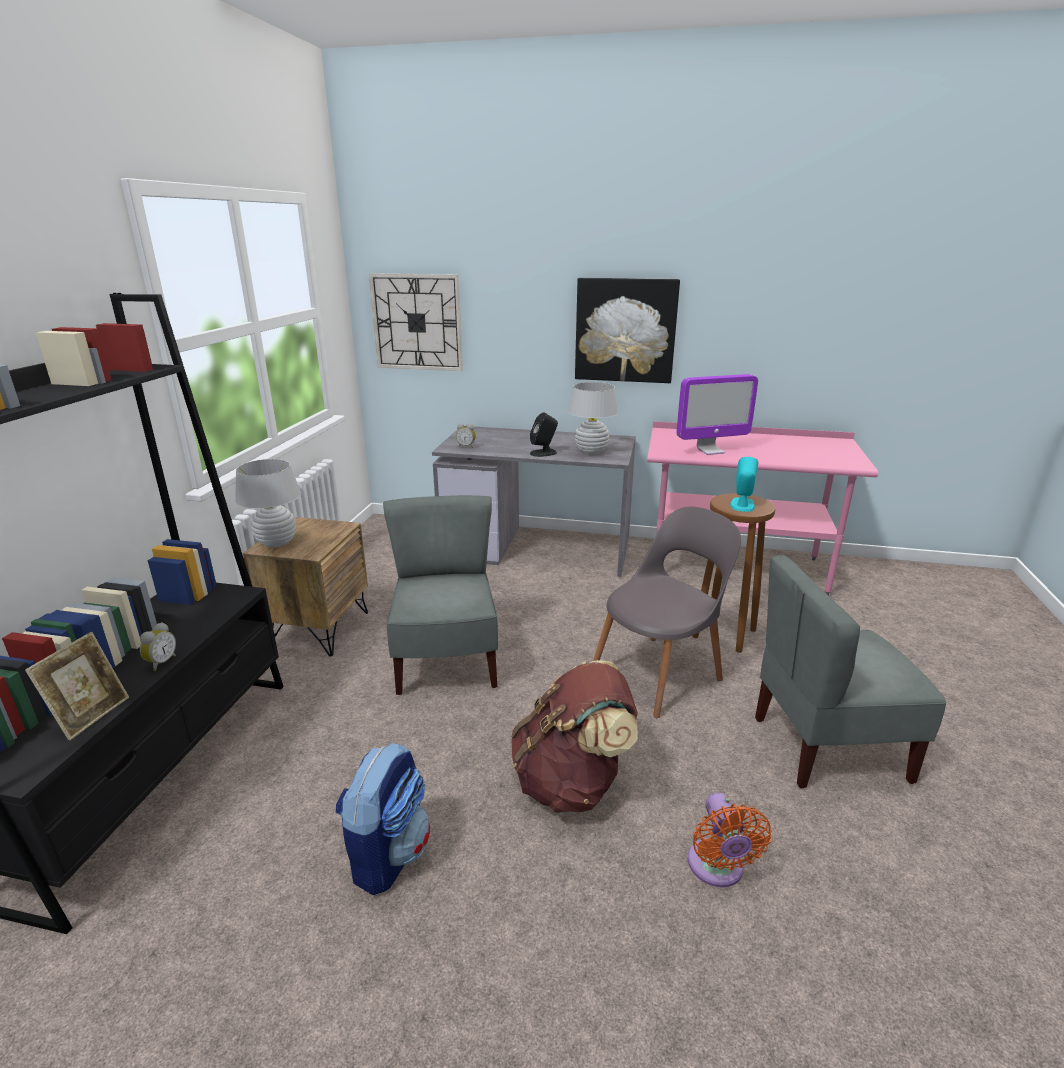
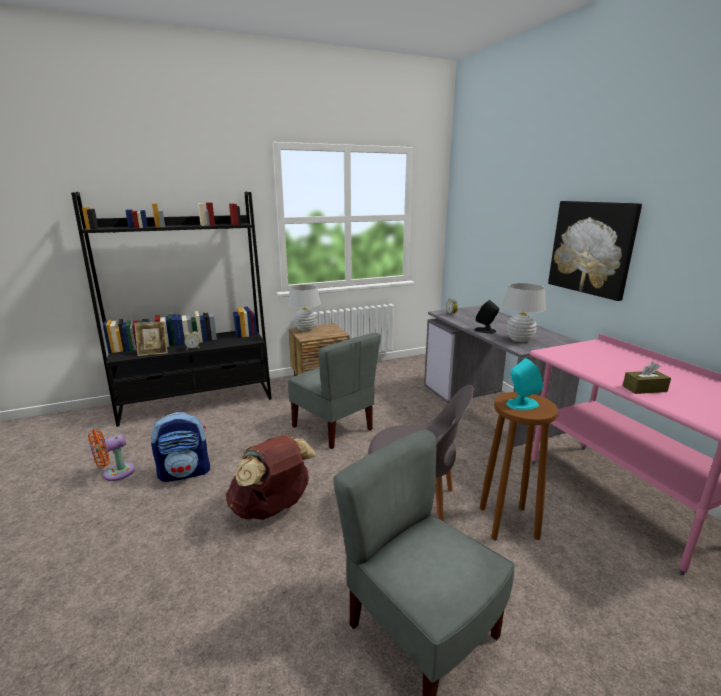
camera: 55 degrees right, 5 degrees down
wall clock [369,273,463,371] -> none
grey chair [383,495,498,695] -> grey chair turned 90 degrees clockwise [288,333,381,449]
monitor [676,374,758,455] -> none
orange fan [688,793,771,887] -> orange fan moved to [88,429,135,481]
none -> brown tissue box [623,361,671,394]

